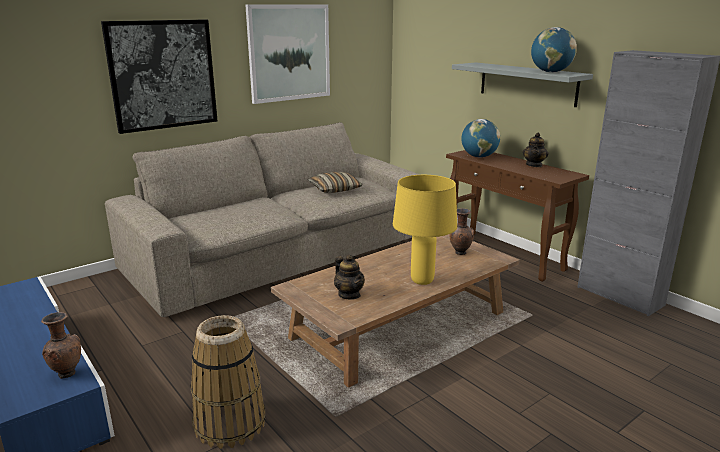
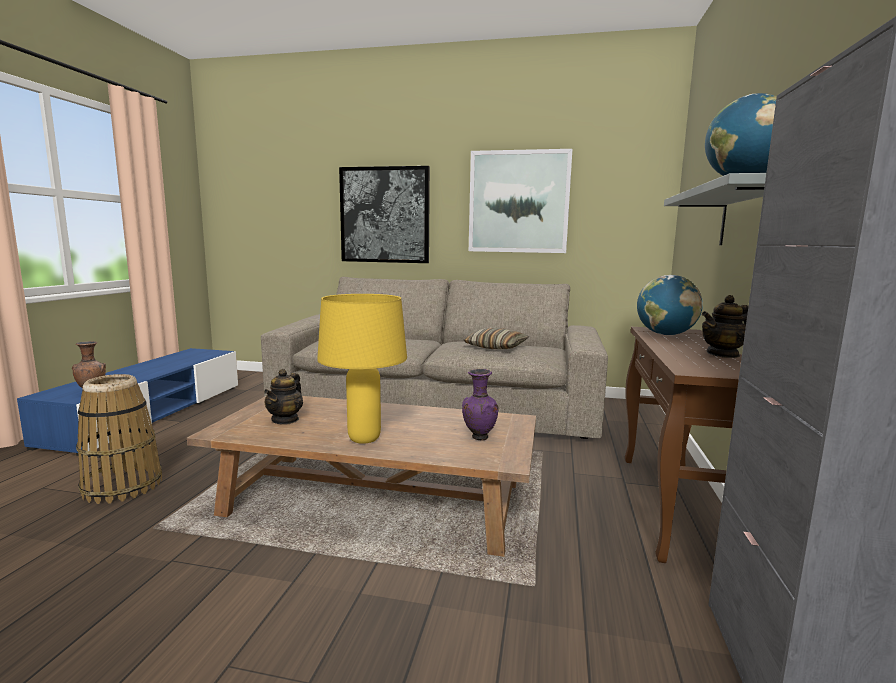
camera: 50 degrees right, 10 degrees down
brown vase [449,208,474,255] -> purple vase [462,369,499,441]

